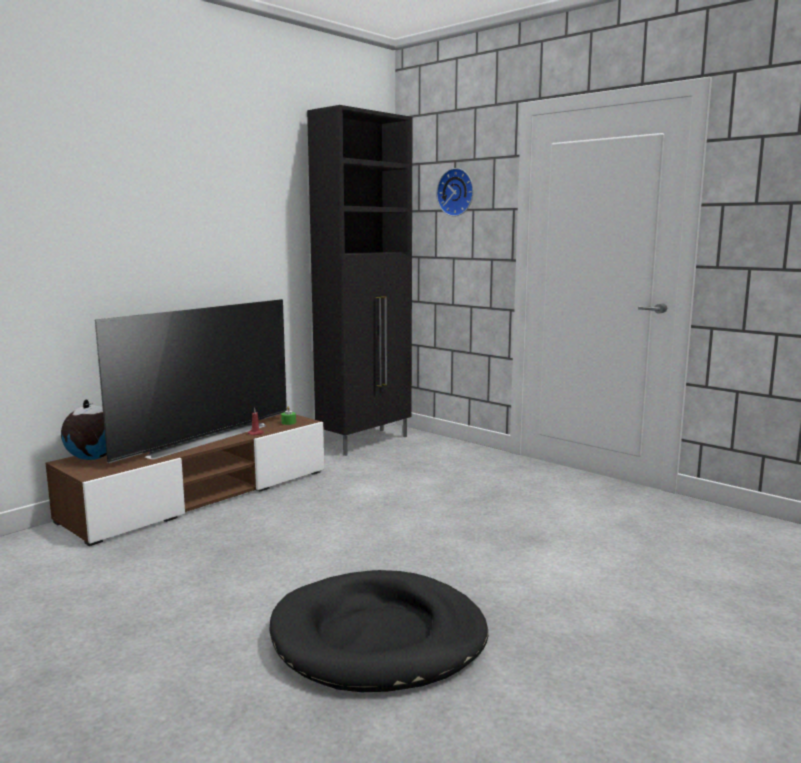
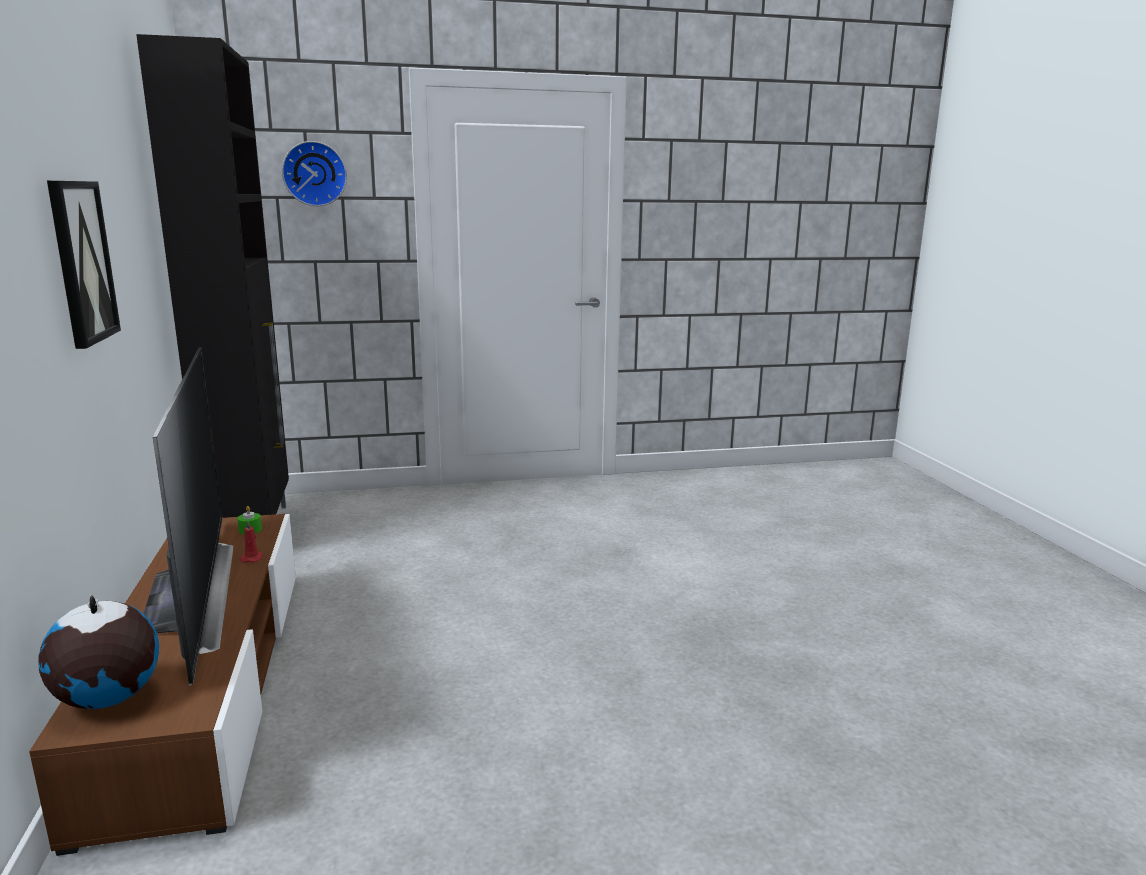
camera: 55 degrees left, 5 degrees up
black dog bed [270,570,488,692] -> none
none -> picture [47,181,121,349]

